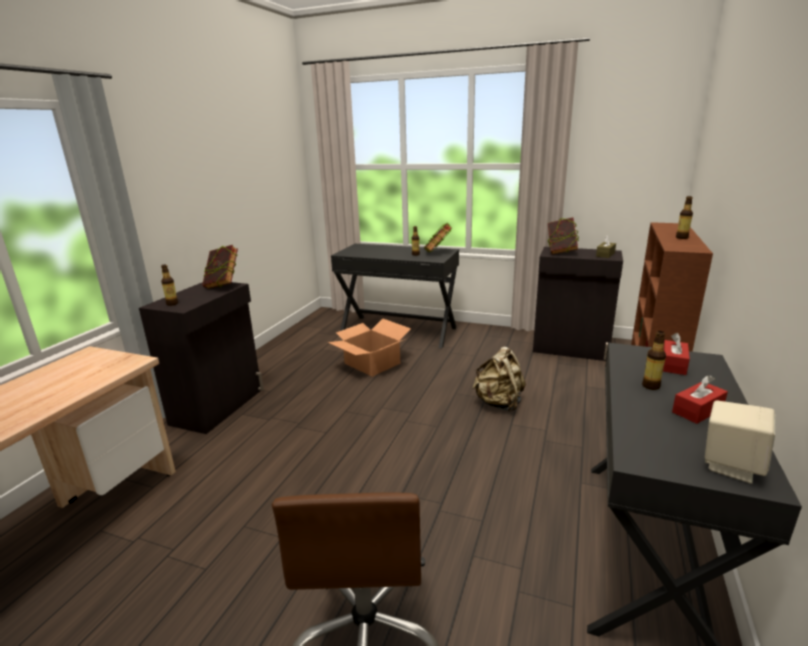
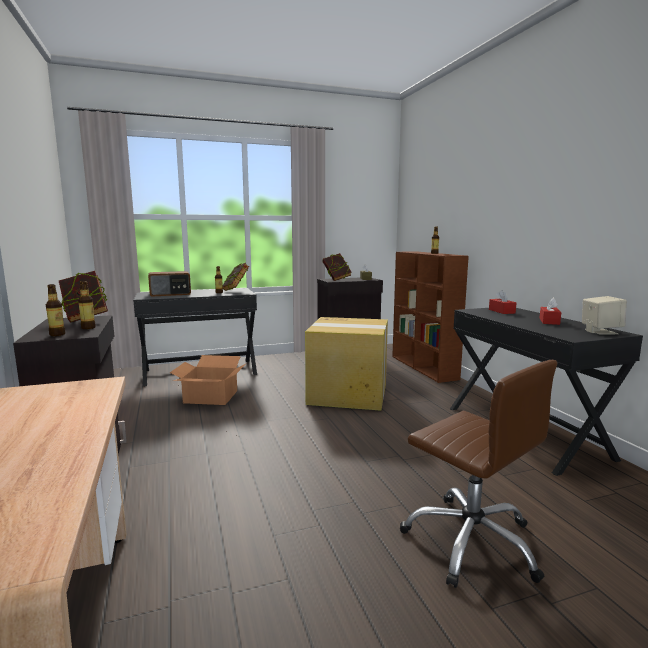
camera: 40 degrees left, 10 degrees down
beige backpack [472,347,526,412] -> cardboard box [305,317,388,411]
bottle [642,331,666,390] -> bottle moved to [78,281,96,329]
none -> radio [148,271,191,297]

